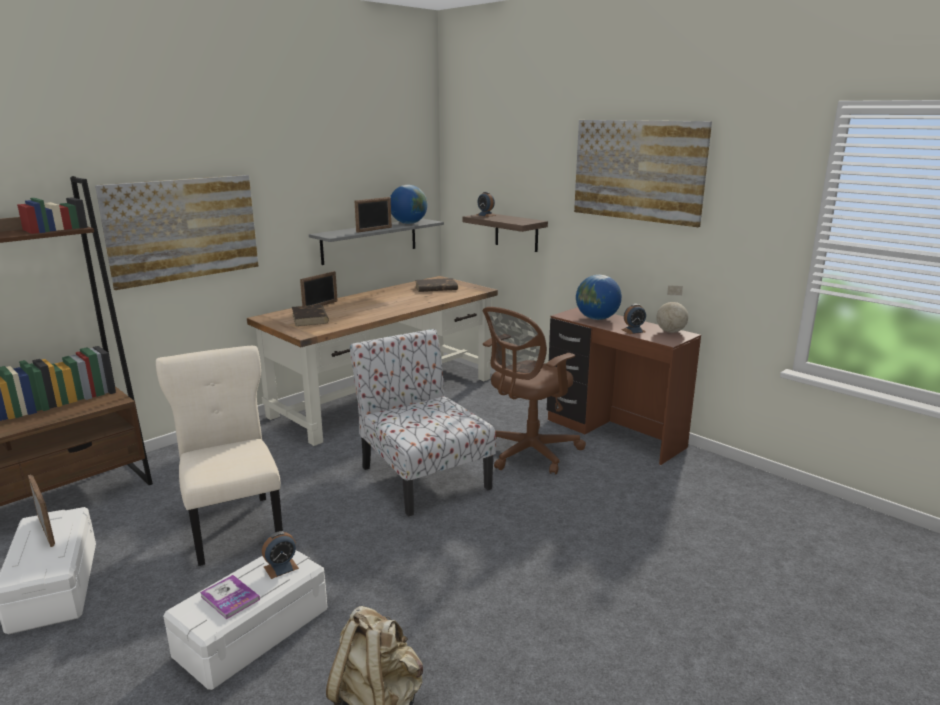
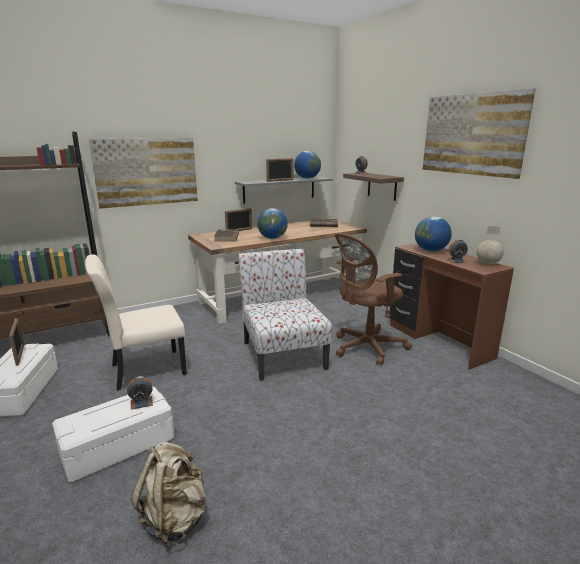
camera: 15 degrees right, 0 degrees up
beige chair [156,346,283,566] -> beige chair turned 105 degrees counterclockwise [85,254,187,391]
book [200,575,260,619] -> none
none -> globe [257,208,288,239]

